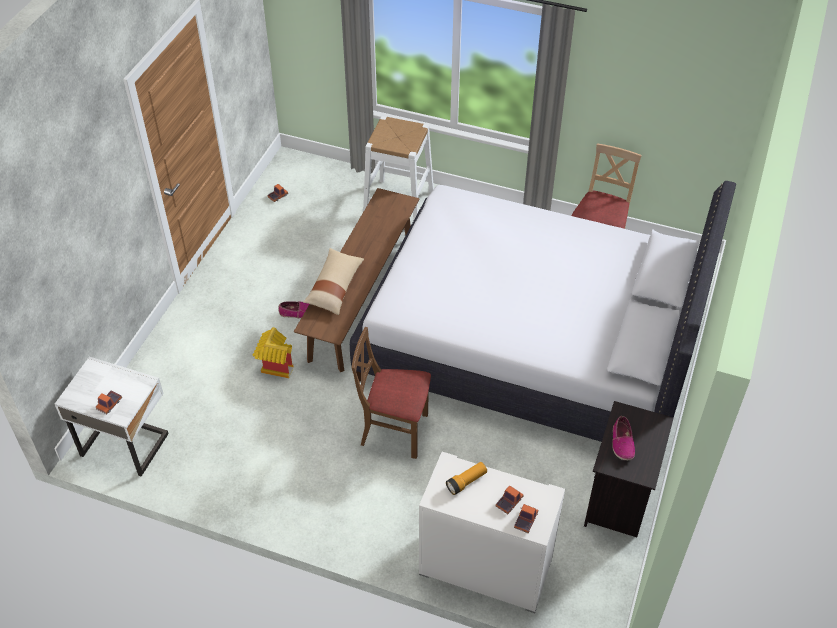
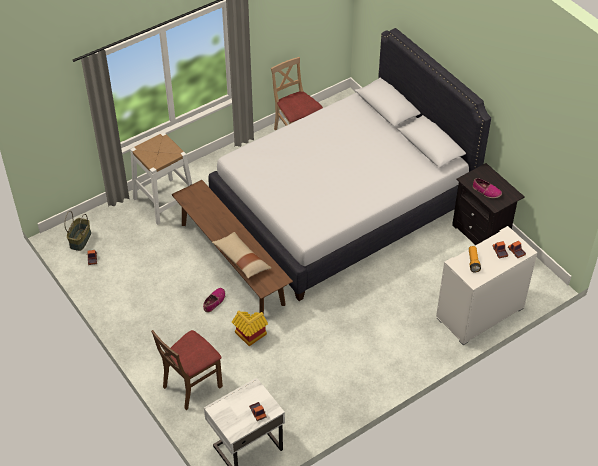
camera: 55 degrees left, 0 degrees up
brown chair [352,327,431,459] -> brown chair moved to [151,330,223,410]
none -> basket [64,211,91,251]

